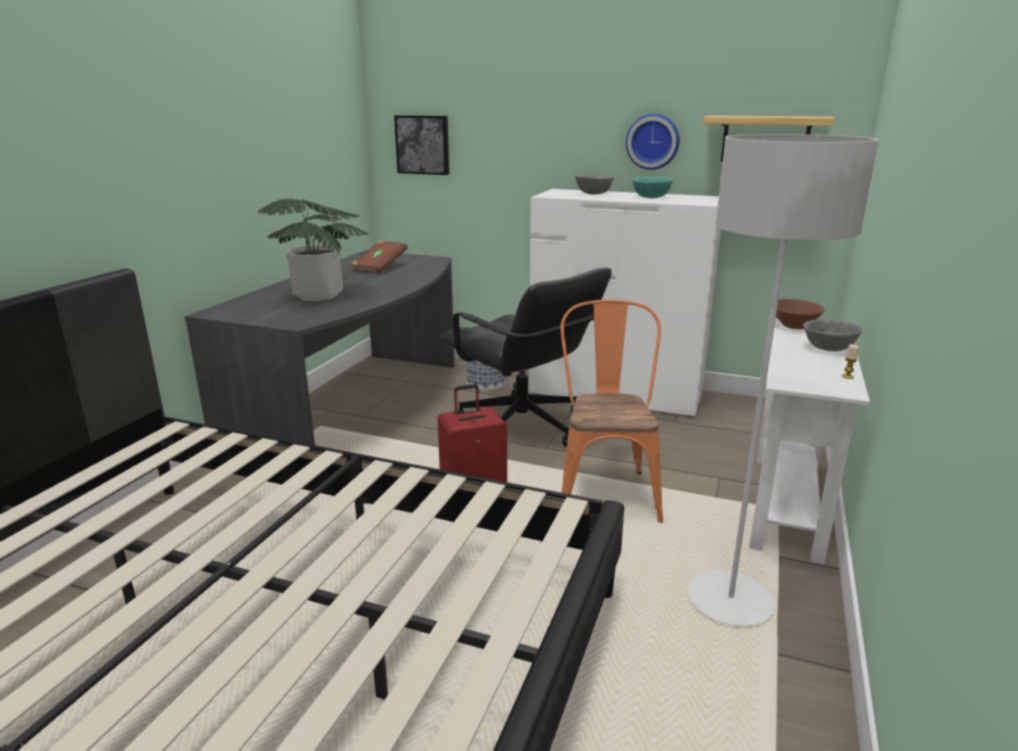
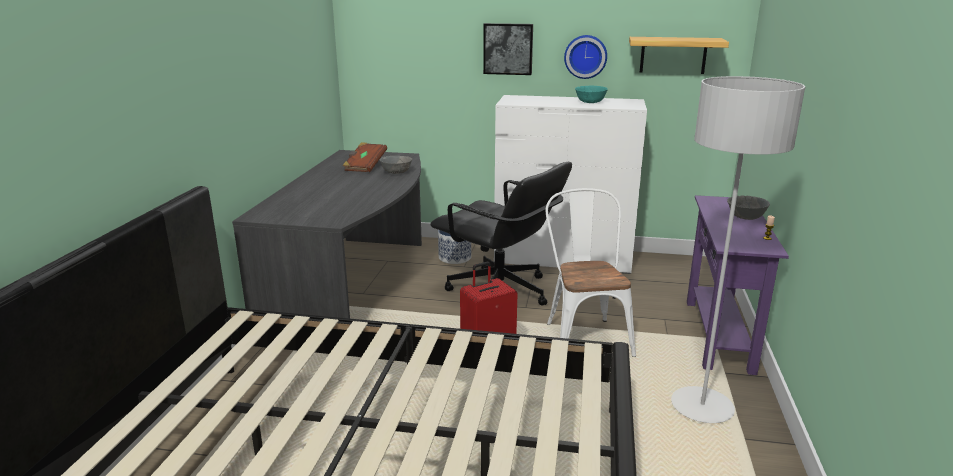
camera: 10 degrees left, 0 degrees up
potted plant [258,198,369,301] -> none
picture [394,115,449,175] -> picture moved to [483,23,533,75]
orange chair [561,300,663,523] -> white chair [546,188,636,357]
grey bowl [575,175,614,195] -> grey bowl moved to [380,156,412,174]
white console table [750,319,870,565] -> purple console table [687,195,789,375]
brown bowl [776,299,824,329] -> none

